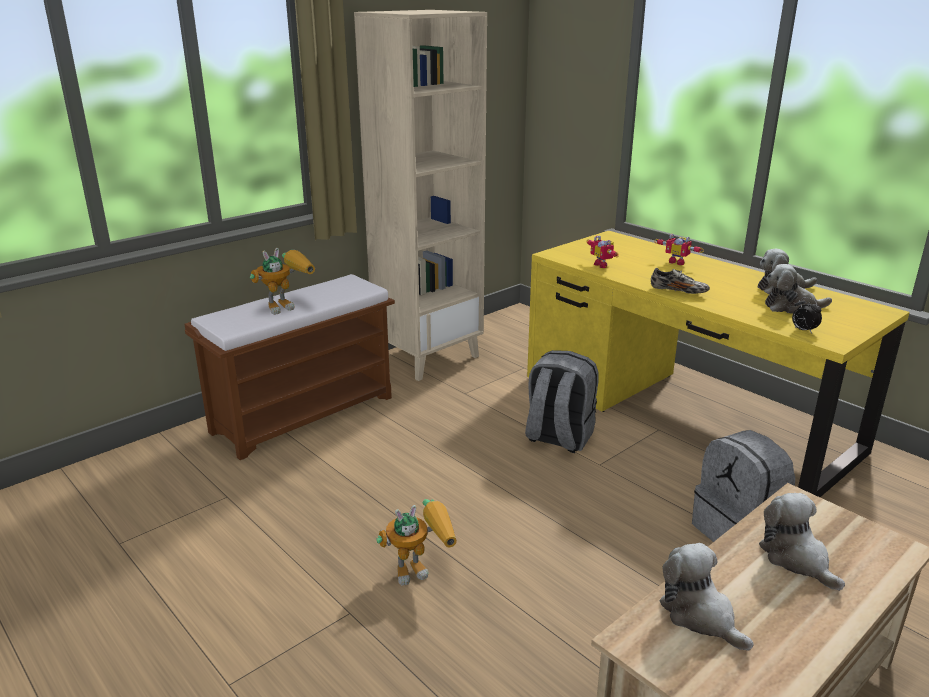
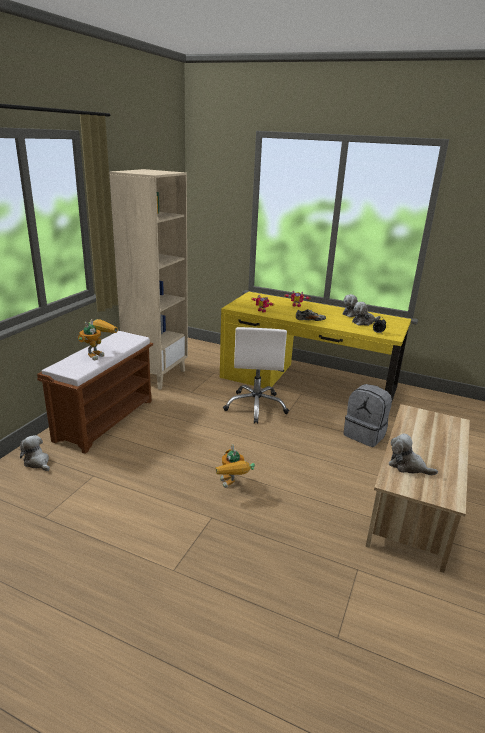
camera: 25 degrees left, 0 degrees up
toy robot [376,499,457,586] -> toy robot turned 120 degrees clockwise [216,444,255,488]
grey backpack [525,350,599,453] -> white office chair [223,327,289,424]
plush toy [759,493,845,591] -> plush toy moved to [20,435,50,471]

